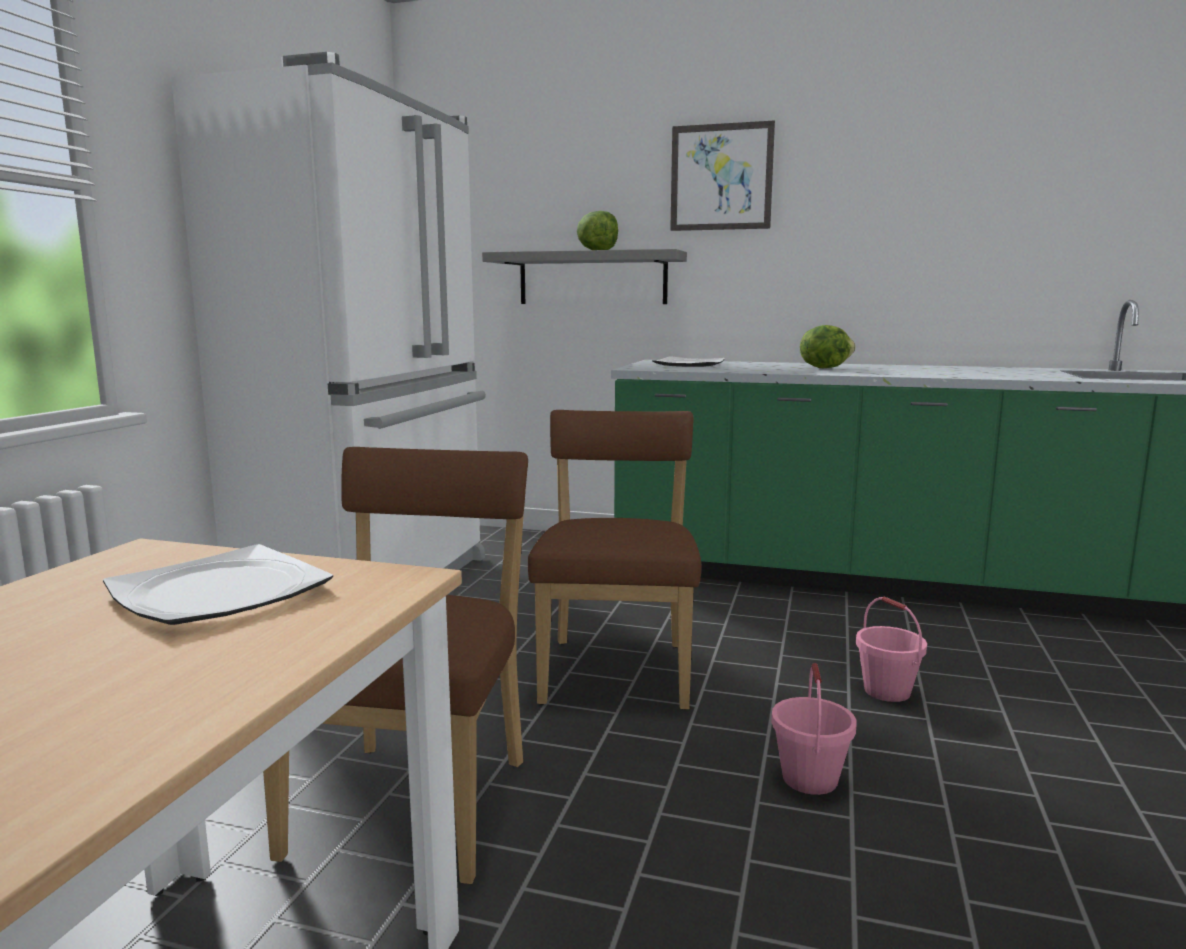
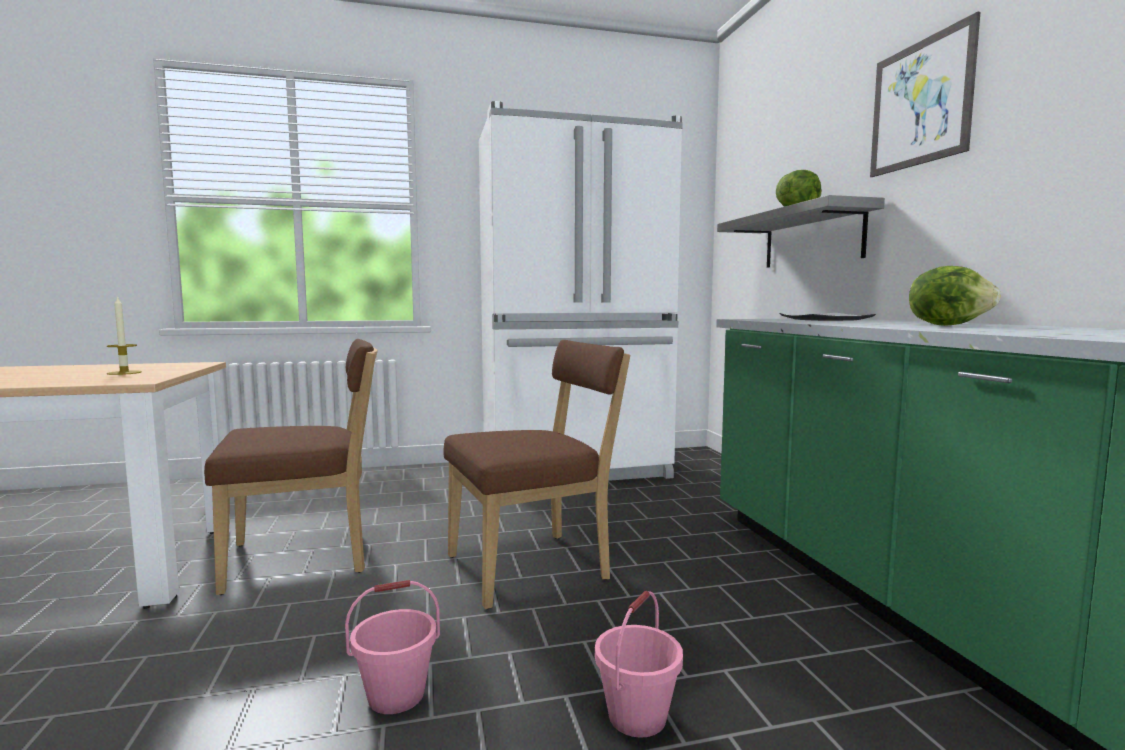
camera: 60 degrees right, 5 degrees down
plate [103,544,333,625] -> candle [107,296,142,375]

